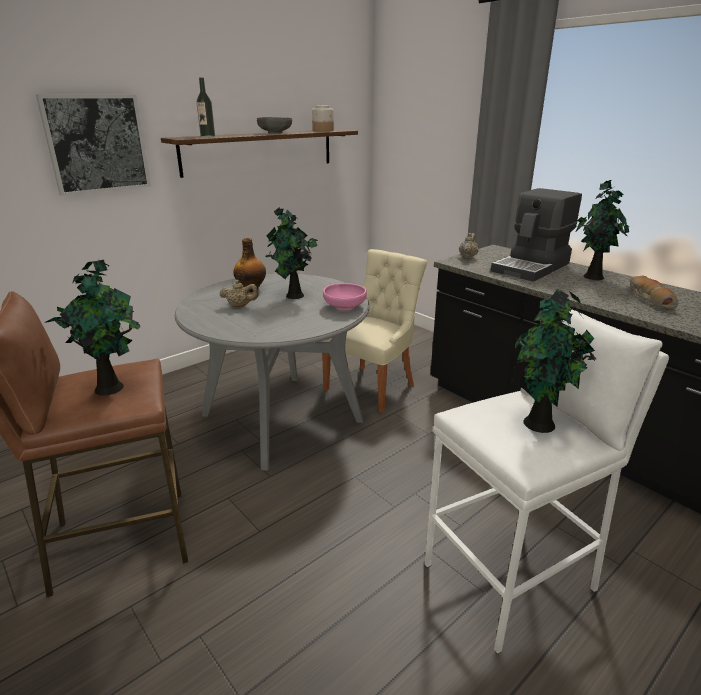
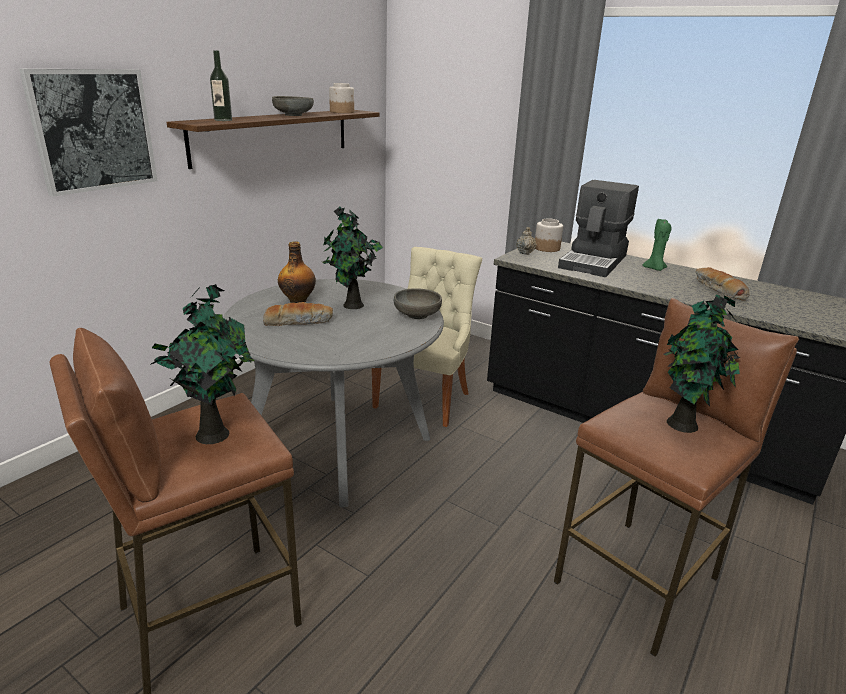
camera: 15 degrees left, 0 degrees up
beige teapot [220,280,259,307] -> bread [263,302,333,326]
pink bowl [323,283,367,310] -> grey bowl [394,288,442,319]
white stool [424,309,669,654] -> brown stool [554,298,799,657]
potted plant [576,180,629,280] -> green candle [643,218,671,271]
none -> jar [535,218,563,252]

